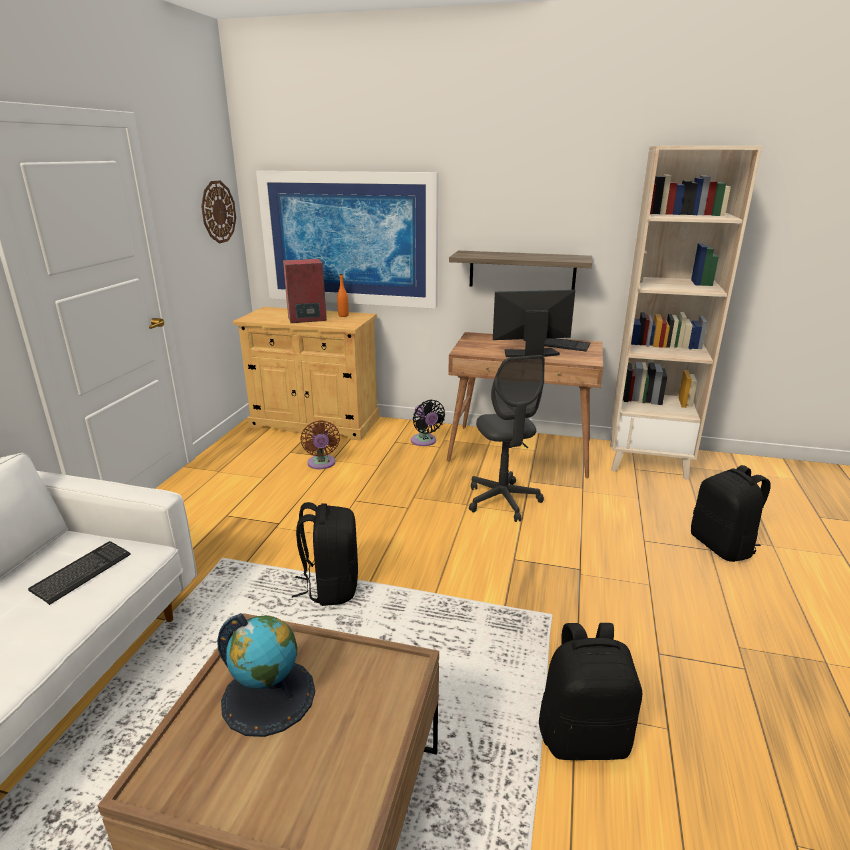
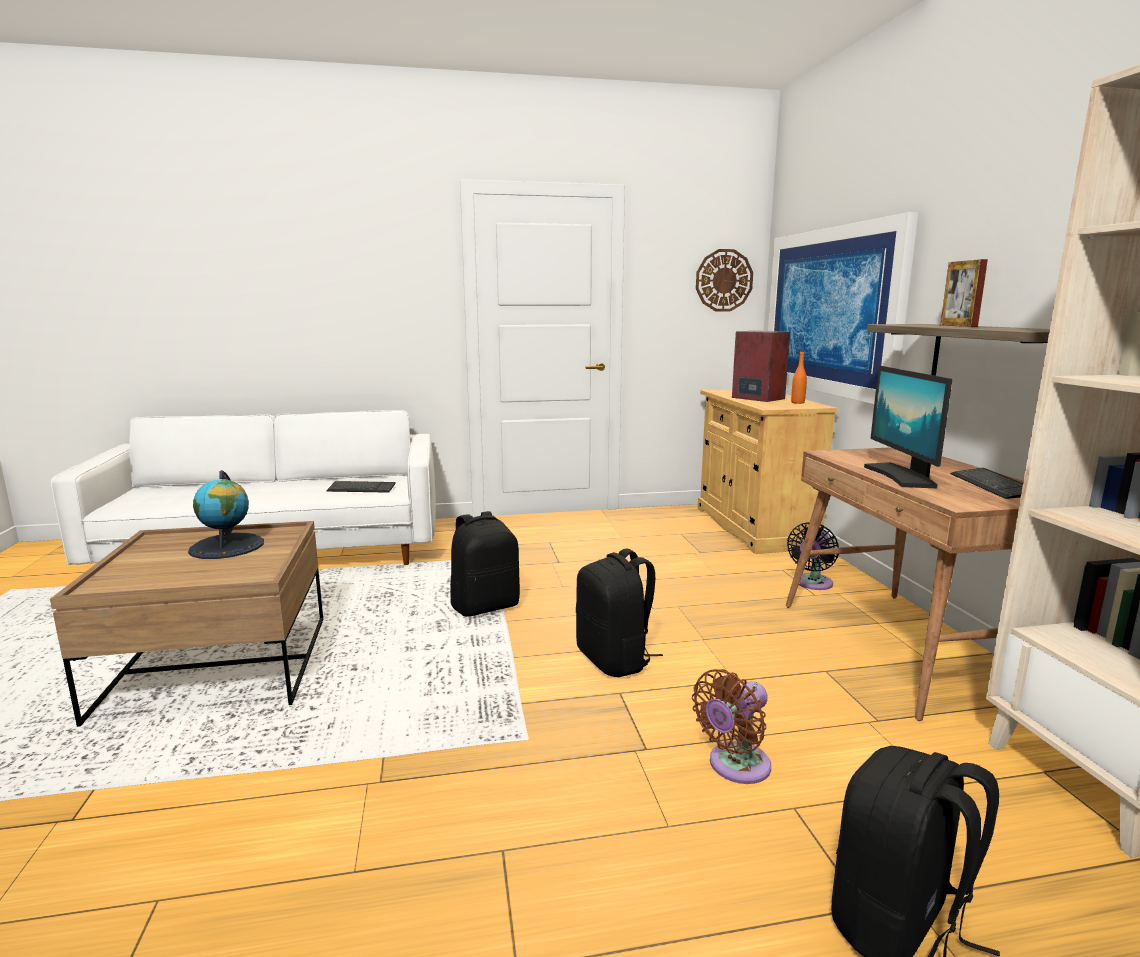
camera: 65 degrees right, 10 degrees down
brown fan [300,420,340,469] -> brown fan moved to [692,669,771,784]
grey office chair [469,355,545,522] -> none
monitor [493,290,575,357] -> monitor turned 150 degrees counterclockwise [864,366,952,488]
black backpack [539,623,642,760] -> black backpack moved to [576,549,663,677]
none -> picture frame [940,259,988,327]

